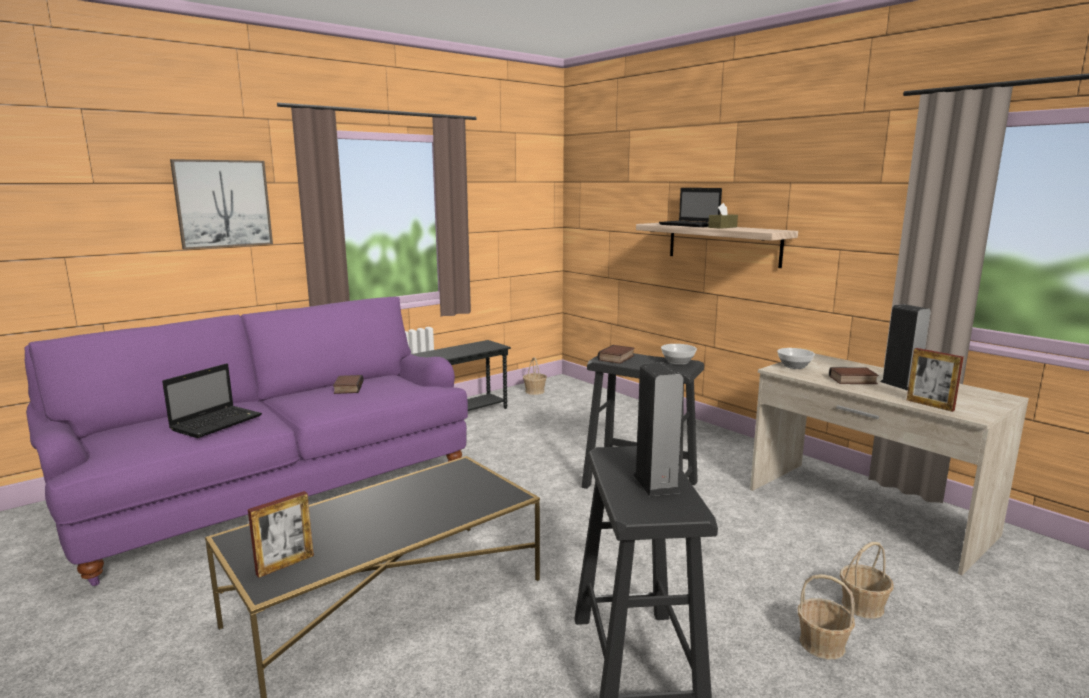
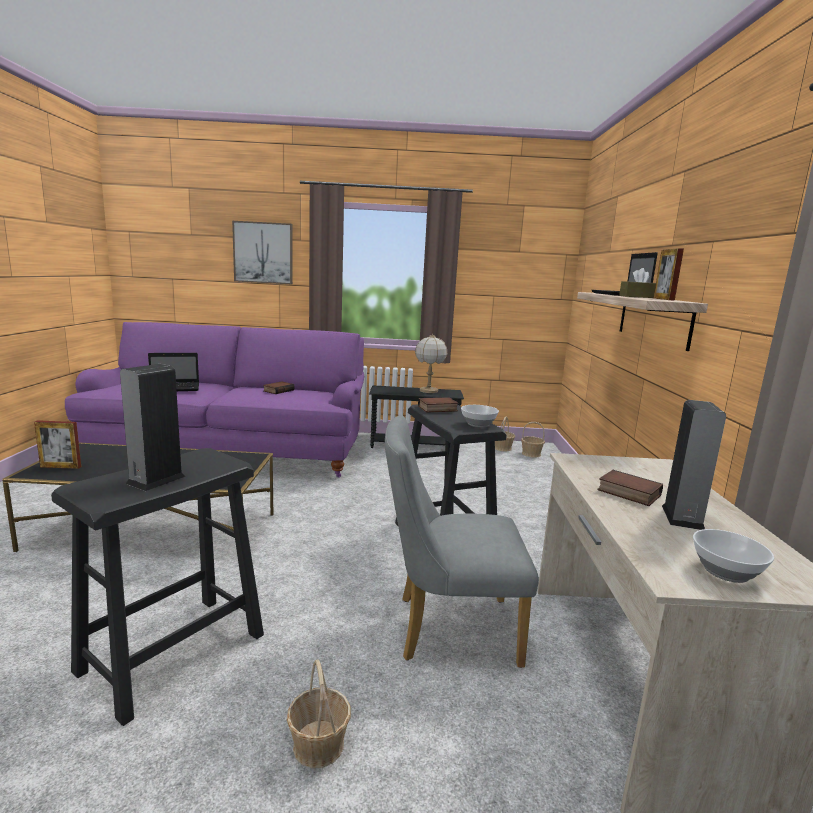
camera: 40 degrees right, 0 degrees up
bowl [777,348,815,369] -> bowl moved to [693,529,774,583]
basket [840,542,894,619] -> basket moved to [521,422,545,458]
picture frame [907,348,964,412] -> picture frame moved to [654,248,684,301]
none -> grey chair [385,415,539,668]
none -> table lamp [415,334,447,393]

